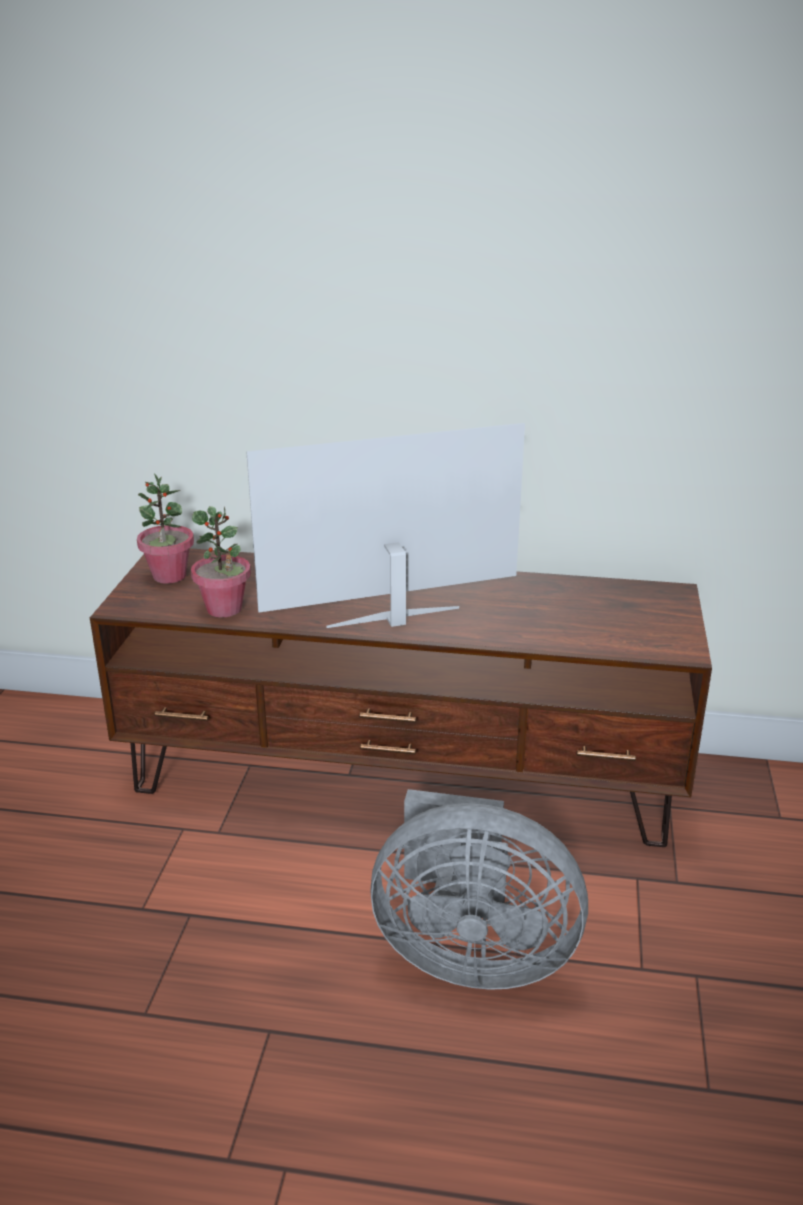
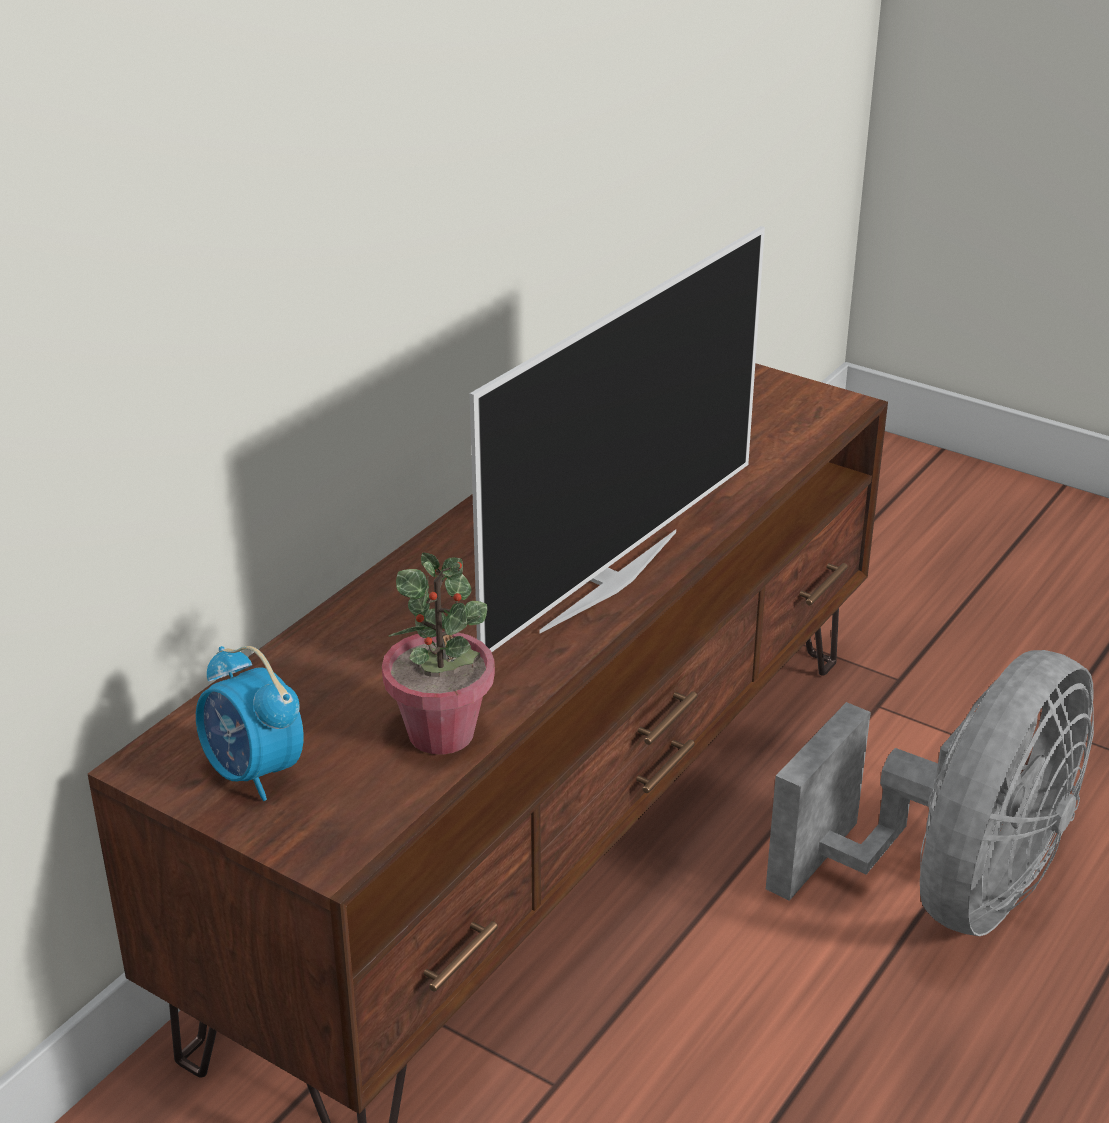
camera: 65 degrees left, 5 degrees up
potted plant [137,474,194,584] -> alarm clock [196,646,304,801]
television [246,423,525,628] -> television turned 150 degrees counterclockwise [470,226,765,652]

